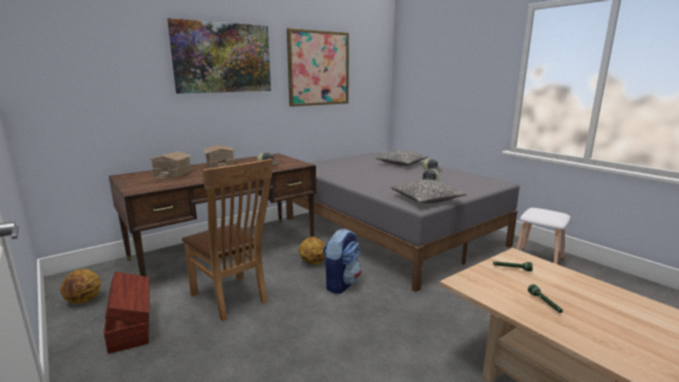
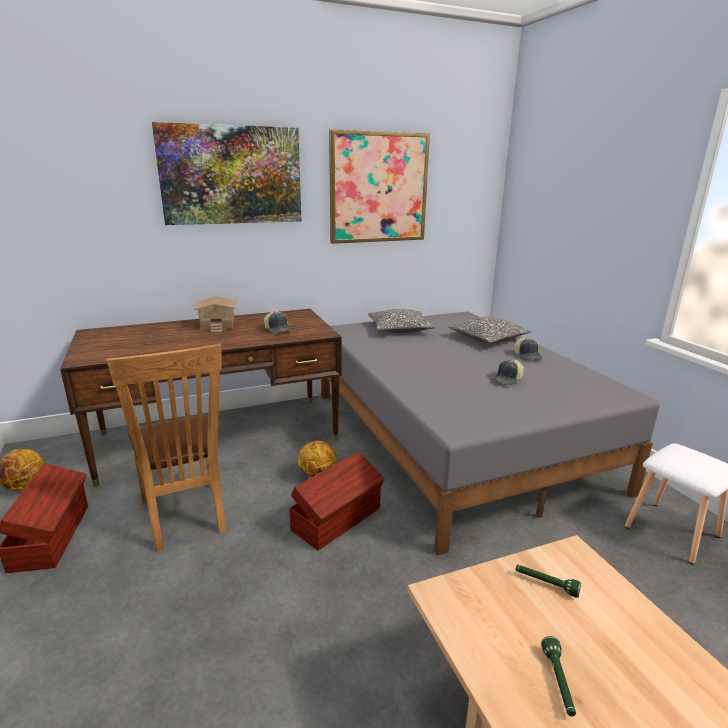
camera: 15 degrees right, 5 degrees up
toy house [149,151,192,180] -> none
backpack [323,229,361,294] -> brown storage box [289,451,385,550]
pillow [390,180,467,203] -> pillow moved to [368,309,435,333]

